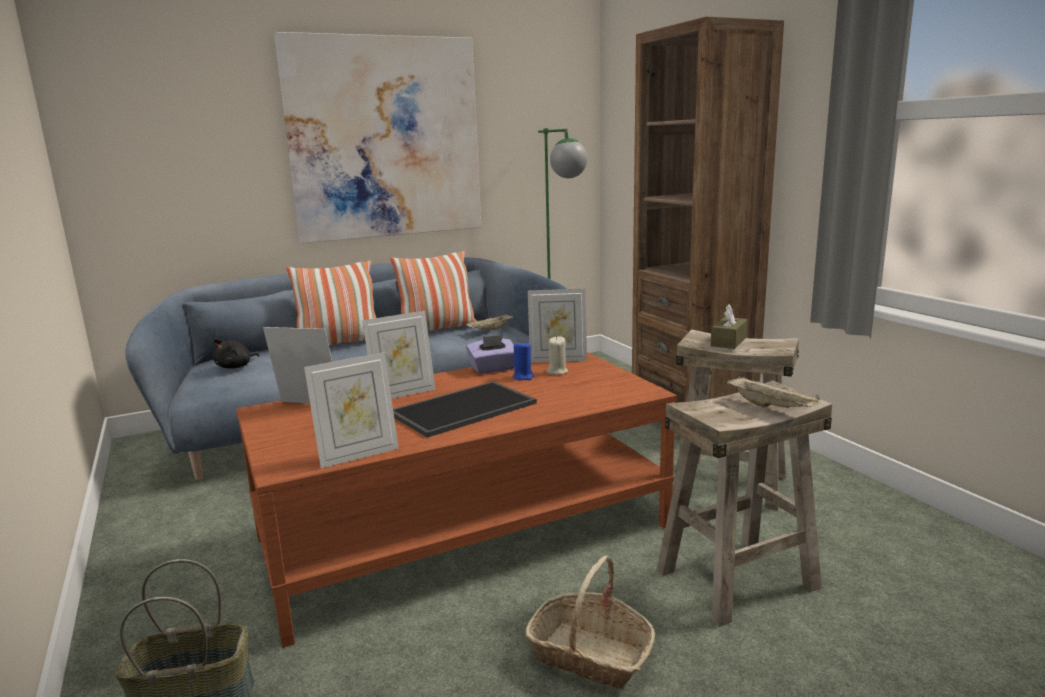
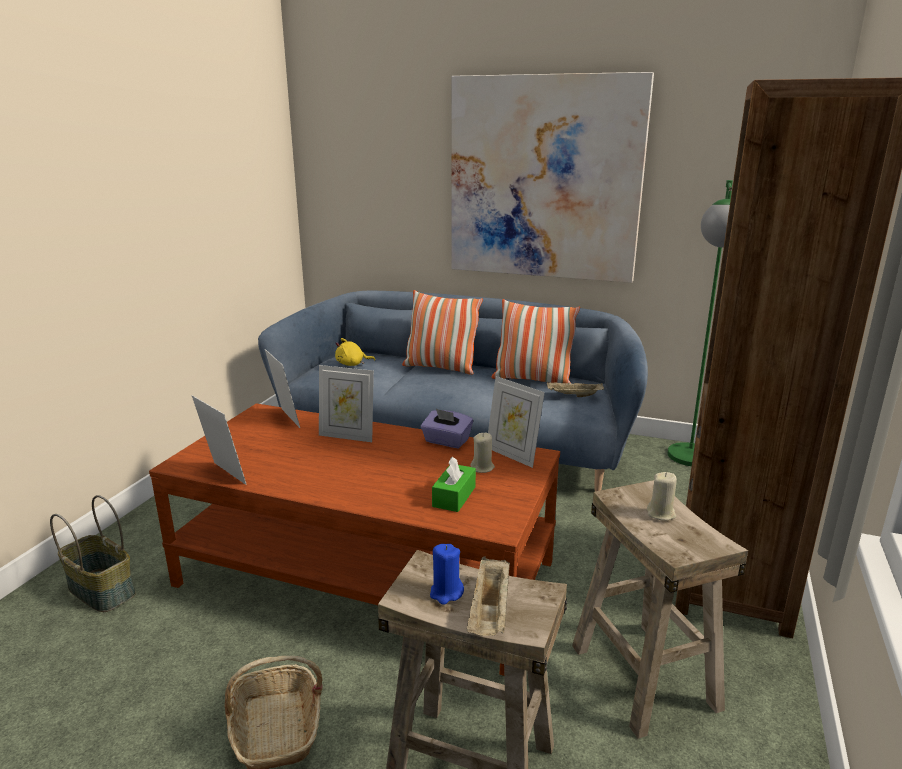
camera: 45 degrees right, 5 degrees up
black plush toy [213,338,259,369] -> yellow plush toy [335,338,375,366]
picture frame [304,352,399,468] -> picture frame turned 150 degrees counterclockwise [192,395,247,485]
tray [393,381,537,438] -> none
blue candle [513,341,534,381] -> blue candle moved to [430,544,464,605]
brown tissue box [711,304,748,349] -> beige candle [647,472,677,520]
none -> green tissue box [432,456,476,512]

